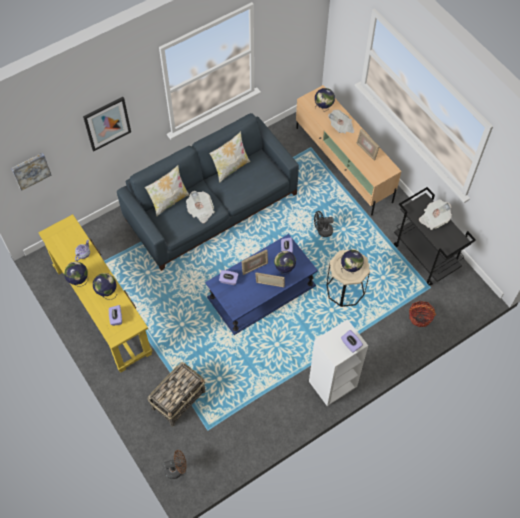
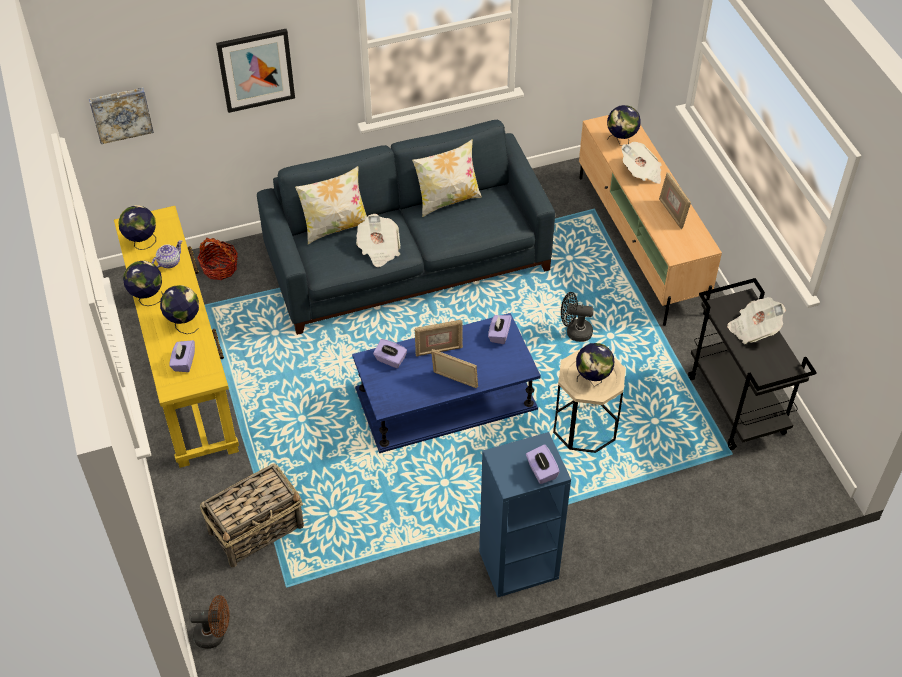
camera: 15 degrees right, 10 degrees down
globe [274,251,296,275] -> globe moved to [119,205,156,250]
white bookcase [309,319,368,406] -> blue bookcase [479,432,571,597]
basket [409,301,436,327] -> basket moved to [198,238,238,280]

